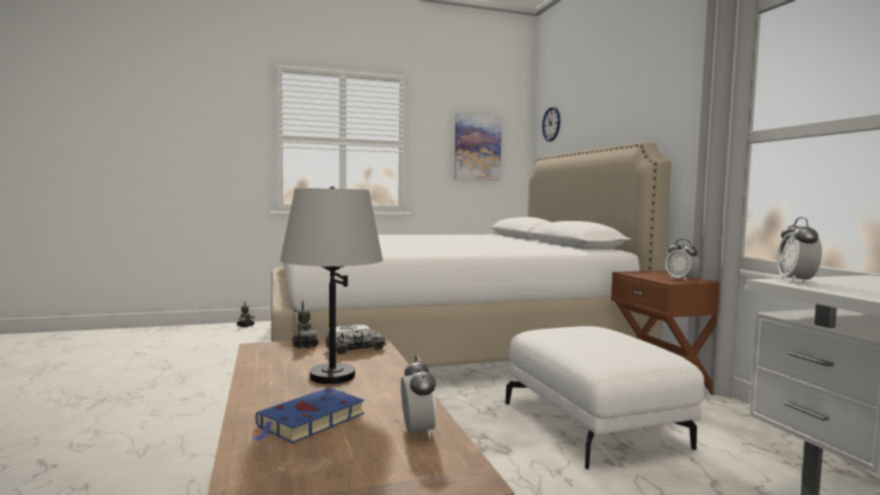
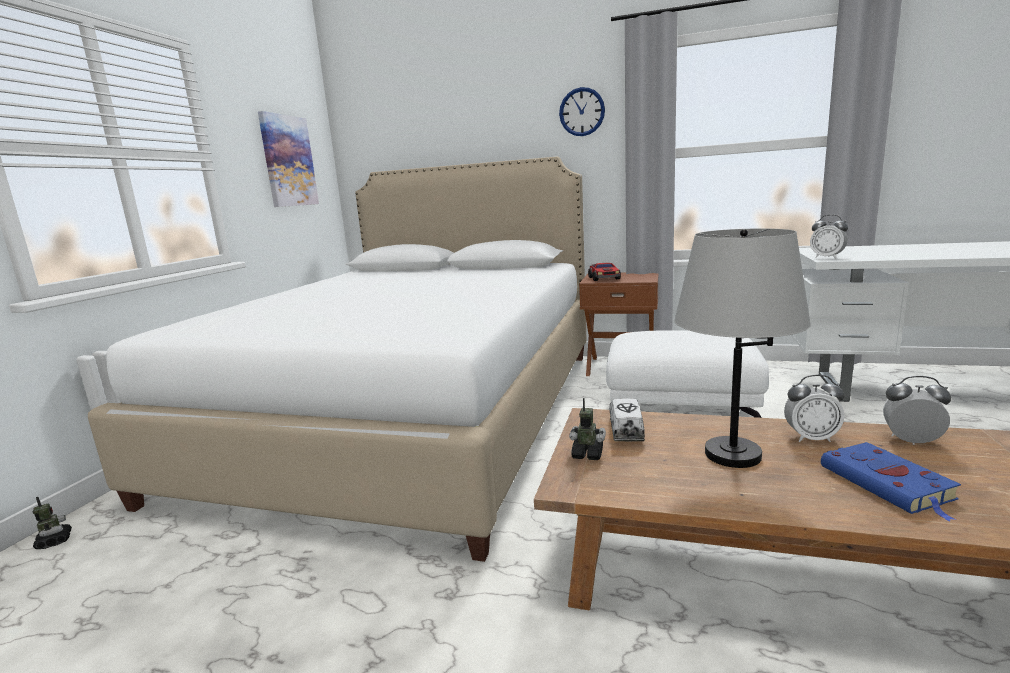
camera: 55 degrees left, 10 degrees up
wall clock [542,107,560,141] -> wall clock moved to [559,87,605,136]
alarm clock [666,239,699,281] -> alarm clock moved to [784,375,845,442]
none -> toy car [588,263,621,281]

